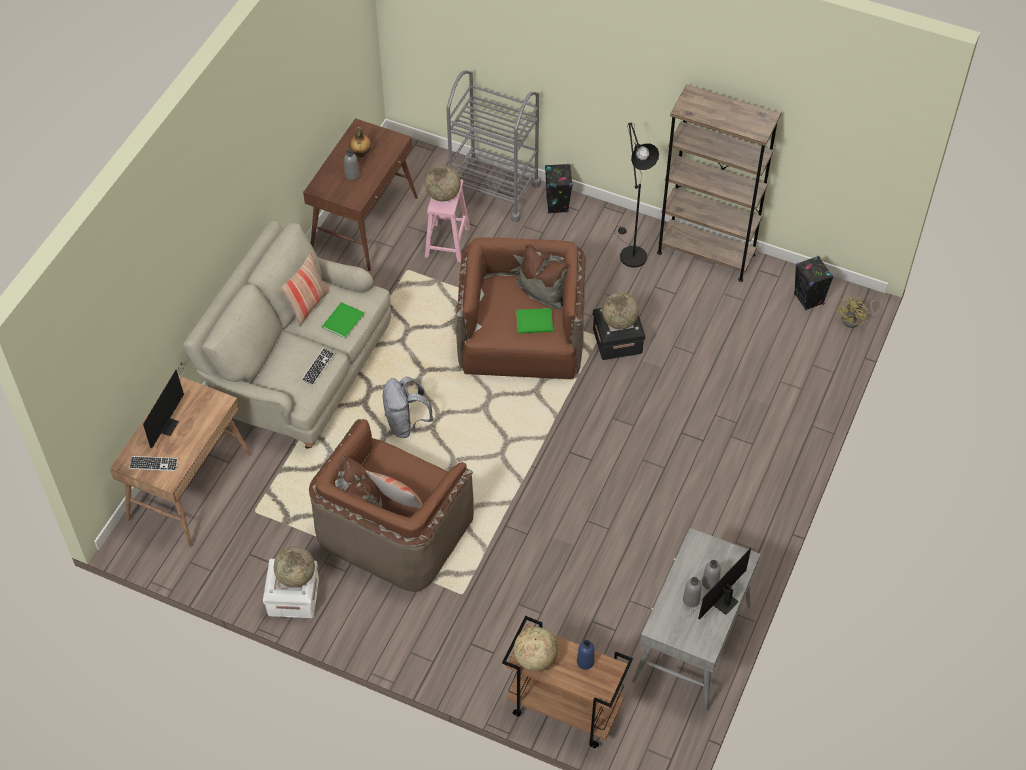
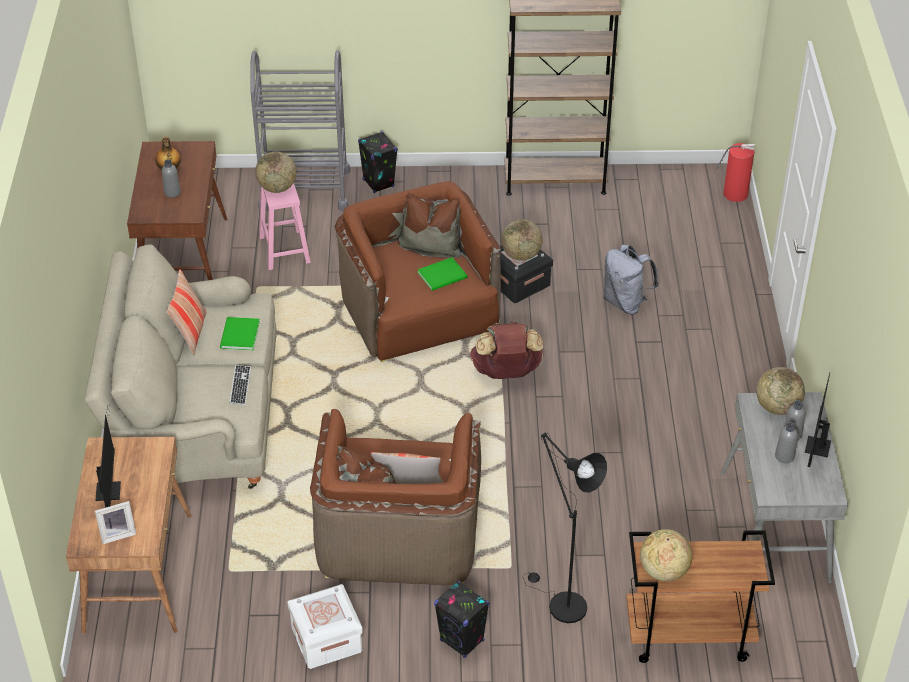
camera: 25 degrees left, 10 degrees down
keyboard [129,456,178,471] -> picture frame [95,501,136,544]
globe [274,546,315,588] -> globe moved to [756,367,805,415]
grey backpack [382,377,433,438] -> grey backpack moved to [603,244,659,314]
blue bottle [577,640,595,670] -> none
black floor lamp [614,122,659,268] -> black floor lamp moved to [523,433,607,623]
black speaker [794,256,834,311] -> black speaker moved to [434,580,489,658]
yellow fan [835,295,878,328] -> fire extinguisher [716,143,755,202]
none -> brown backpack [470,321,544,379]

